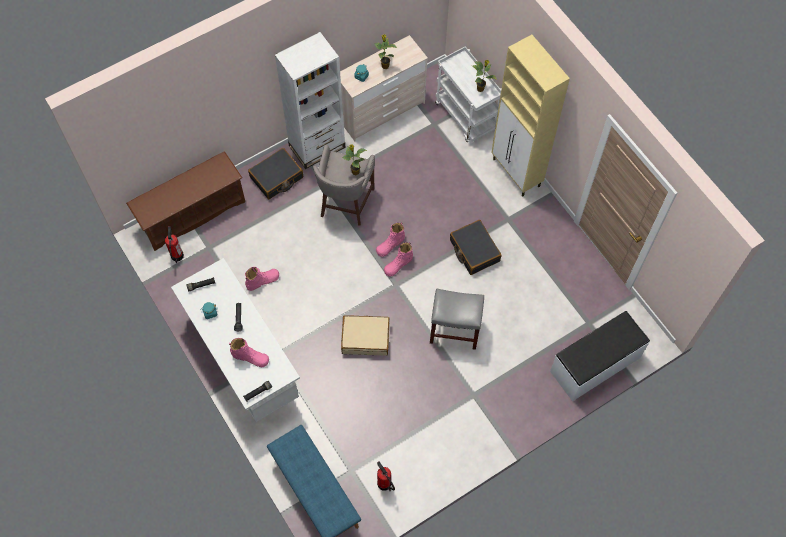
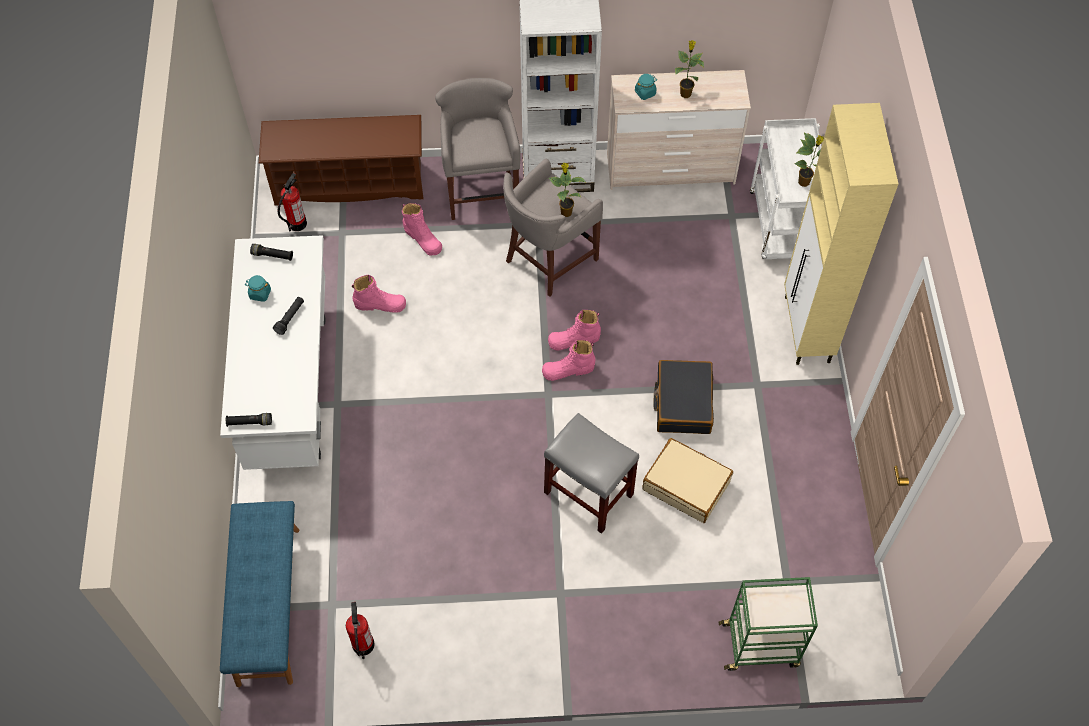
camera: 30 degrees right, 5 degrees down
pink boot [229,338,269,367] -> pink boot moved to [402,203,442,256]
black suitcase [248,148,303,199] -> grey stool [435,78,521,220]
beige suitcase [341,316,390,356] -> beige suitcase moved to [642,438,733,523]
white bench [550,311,650,401] -> green cart [719,577,818,671]

